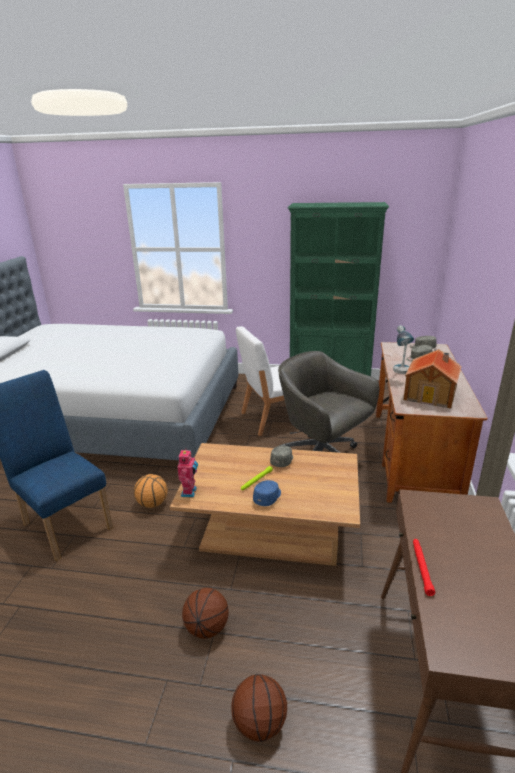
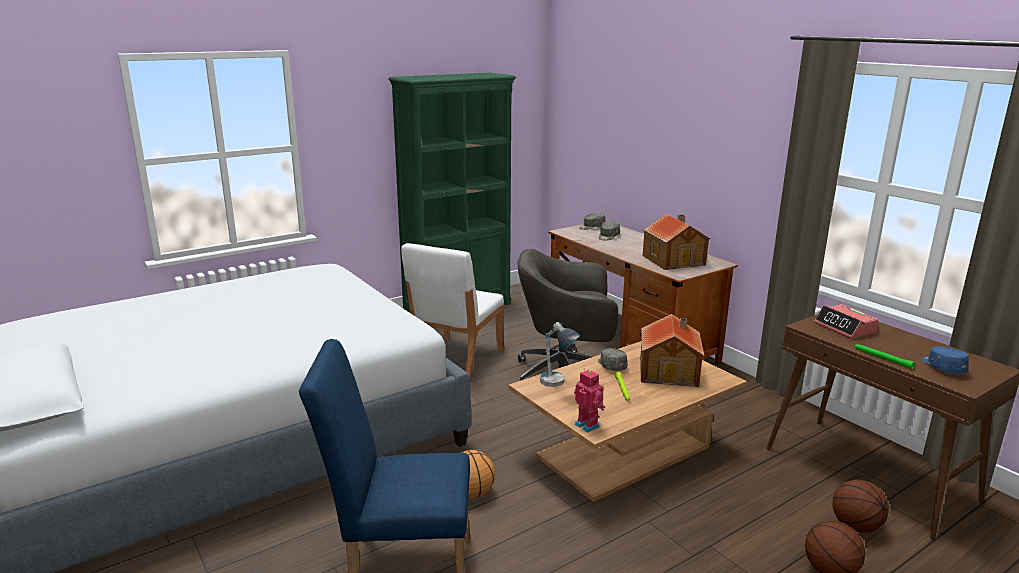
camera: 45 degrees left, 5 degrees down
basketball [182,588,229,639] -> basketball moved to [832,479,889,533]
blue cap [253,480,281,506] -> blue cap moved to [922,346,969,374]
table lamp [393,325,414,374] -> table lamp moved to [540,322,581,387]
red flashlight [413,539,435,596] -> green flashlight [854,344,915,369]
none -> toy house [640,314,704,387]
none -> alarm clock [814,304,879,339]

